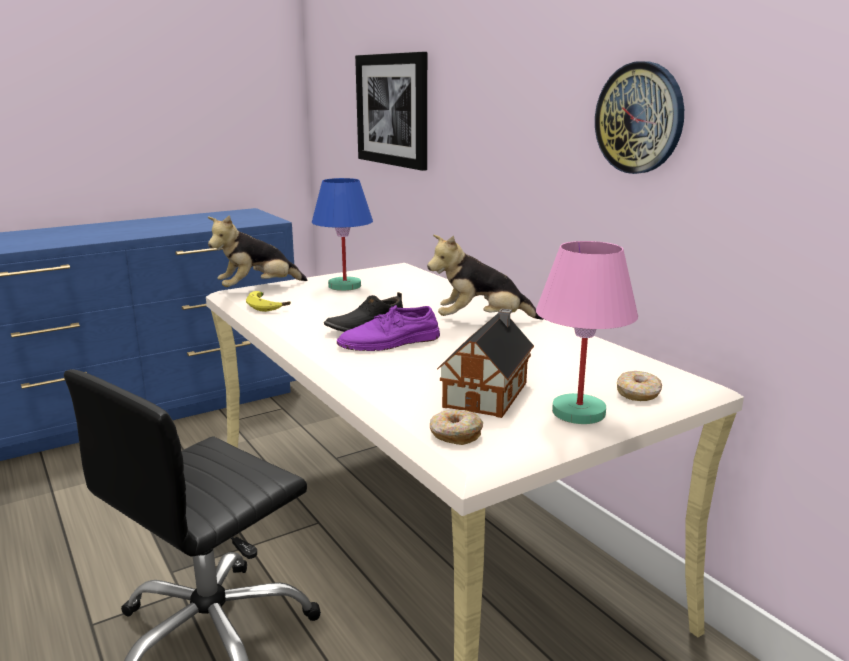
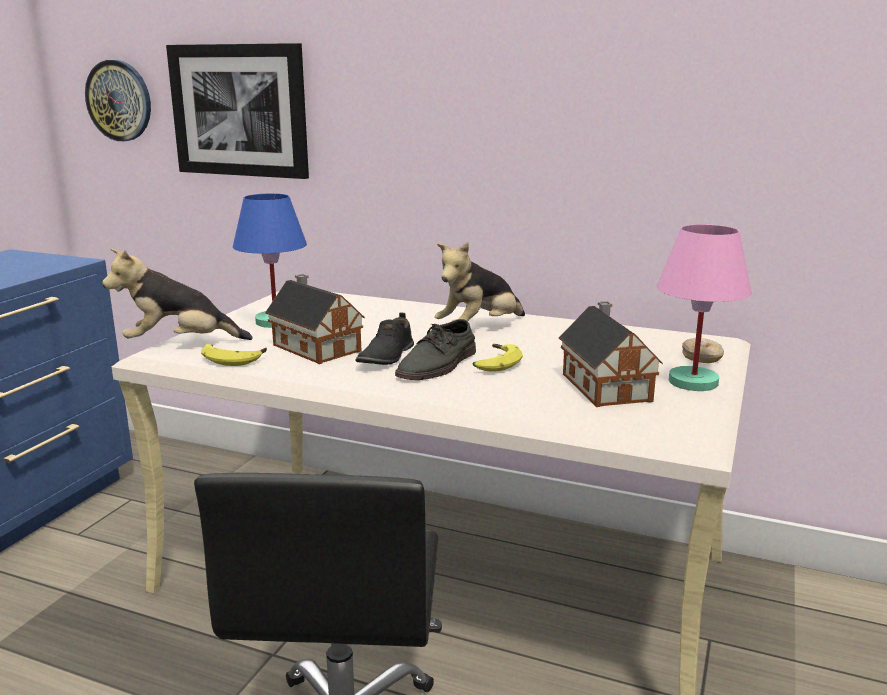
camera: 35 degrees left, 0 degrees up
plush toy [208,215,307,287] -> plush toy turned 60 degrees clockwise [102,248,253,340]
purple shoe [337,305,440,351] -> grey shoe [395,319,476,380]
donut [430,410,483,445] -> none
wall clock [595,61,684,174] -> wall clock moved to [85,60,151,141]
none -> toy house [265,274,365,364]
none -> banana [473,344,523,372]

